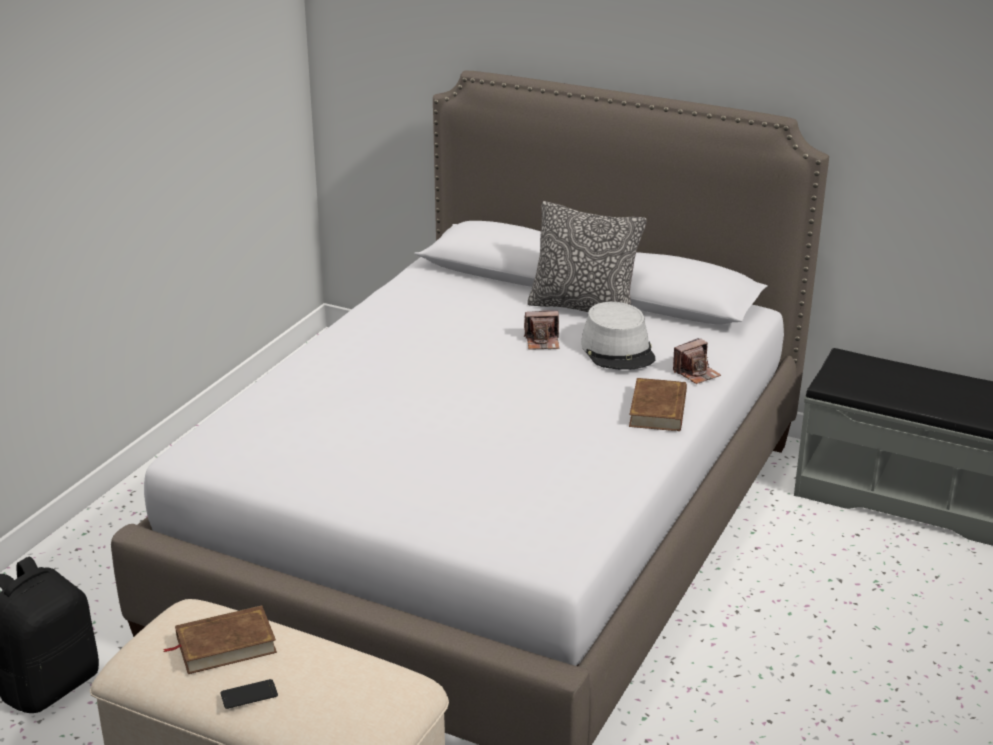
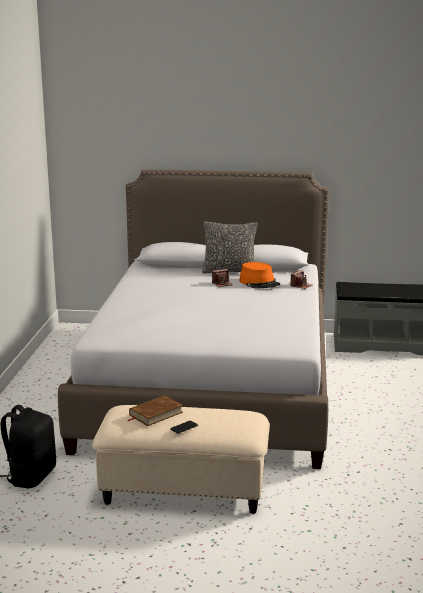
camera: 20 degrees left, 10 degrees down
grey hat [581,302,656,370] -> orange hat [239,262,280,288]
brown book [629,378,687,431] -> none

